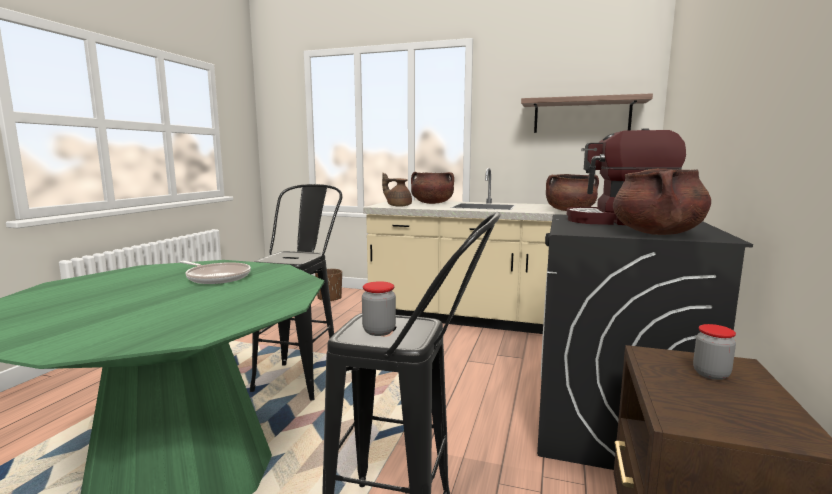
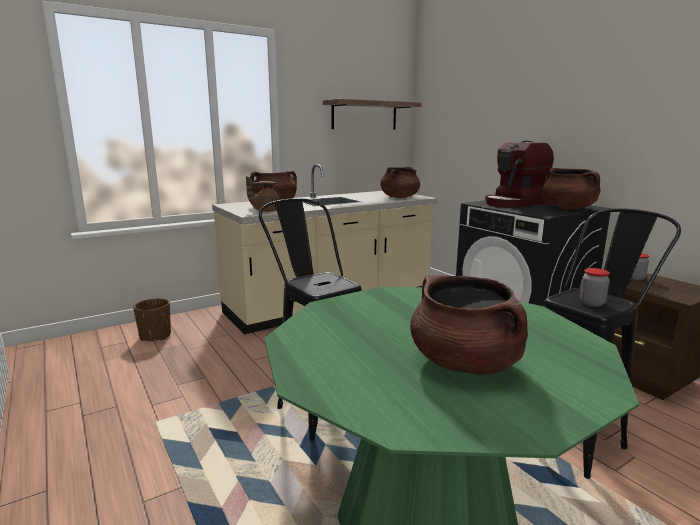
camera: 50 degrees left, 5 degrees up
frying pan [179,261,251,284] -> none
none -> brown cooking pot [410,275,528,375]

